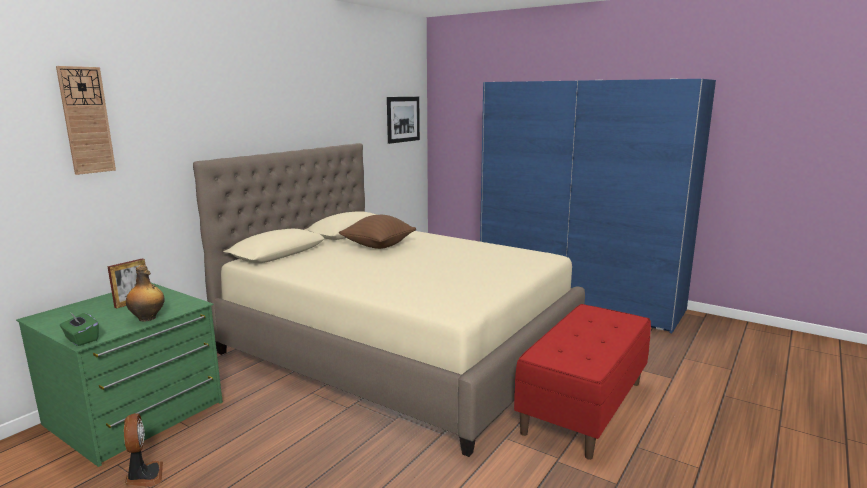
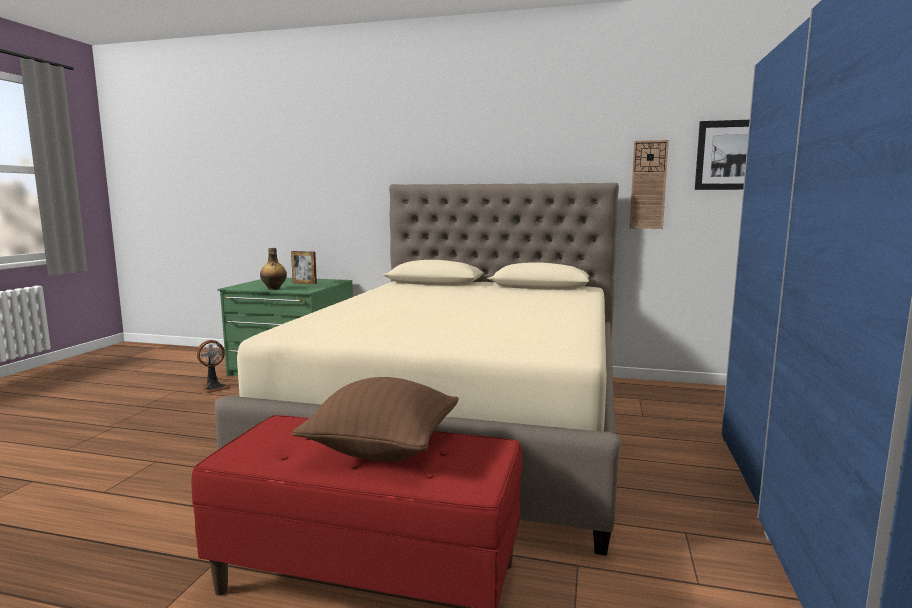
camera: 70 degrees right, 5 degrees down
wall clock [56,66,116,175] -> wall clock moved to [629,140,669,229]
green tissue box [60,312,99,346] -> none
brown pillow [339,215,416,249] -> brown pillow moved to [292,377,459,462]

